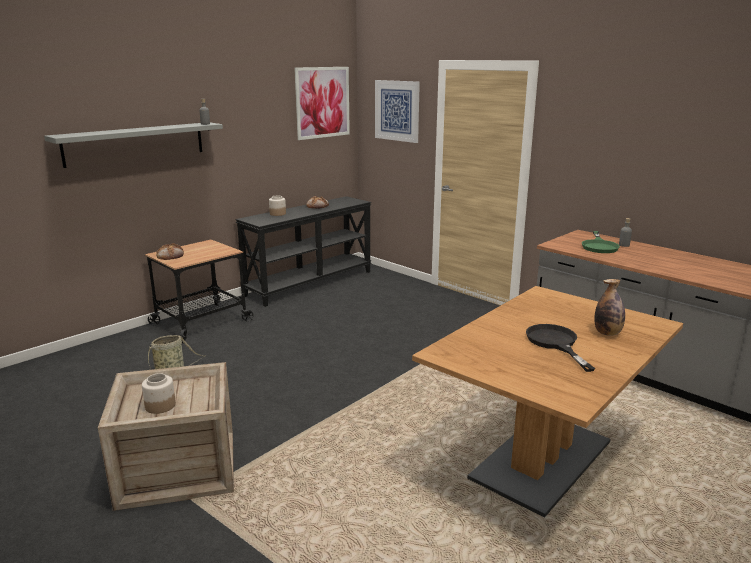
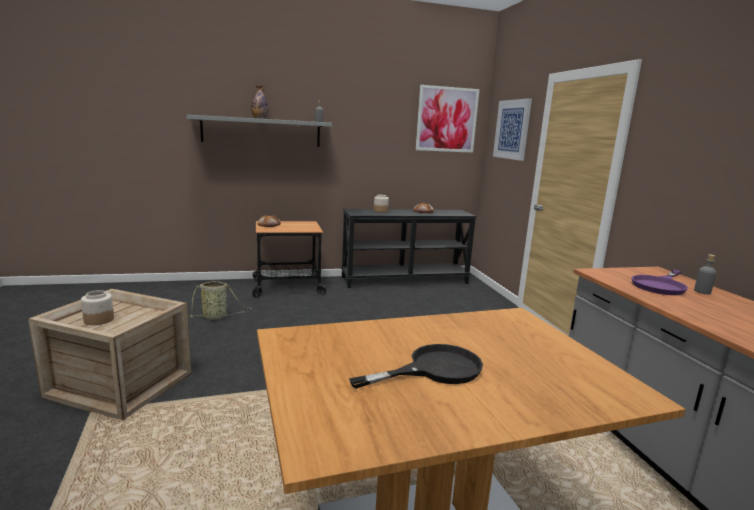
camera: 30 degrees right, 5 degrees down
black frying pan [526,324,595,372] -> black frying pan turned 45 degrees clockwise [349,344,483,389]
green frying pan [582,231,620,253] -> purple frying pan [632,270,688,295]
bottle [594,279,625,336] -> bottle moved to [251,85,268,119]

